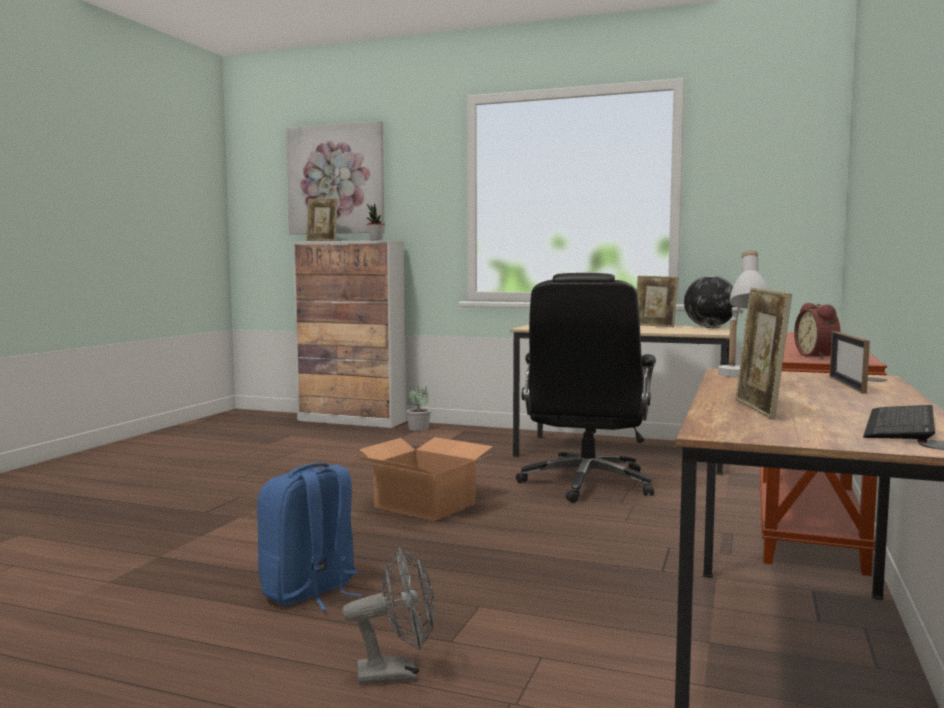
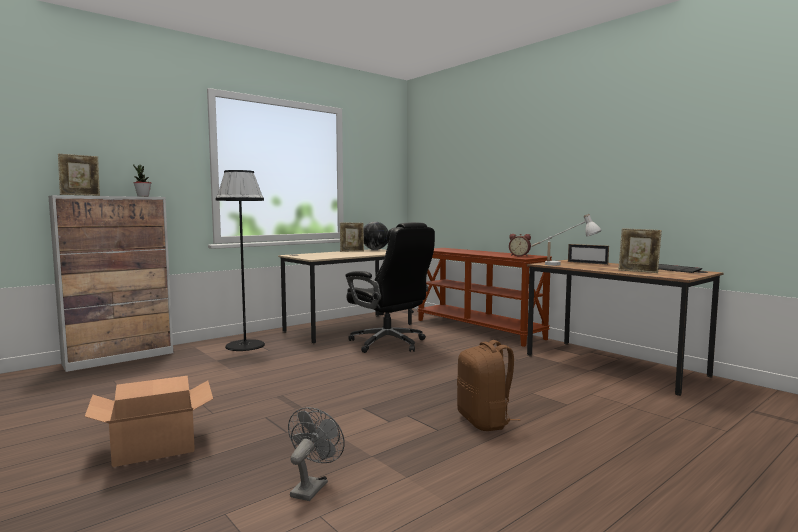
camera: 60 degrees left, 0 degrees up
blue backpack [257,463,362,611] -> brown backpack [457,340,520,431]
picture [286,121,385,234] -> none
grey fan [342,547,435,685] -> grey fan moved to [288,407,345,501]
cardboard box [353,437,493,521] -> cardboard box moved to [85,376,213,467]
potted plant [407,386,431,431] -> none
none -> black floor lamp [216,170,265,351]

